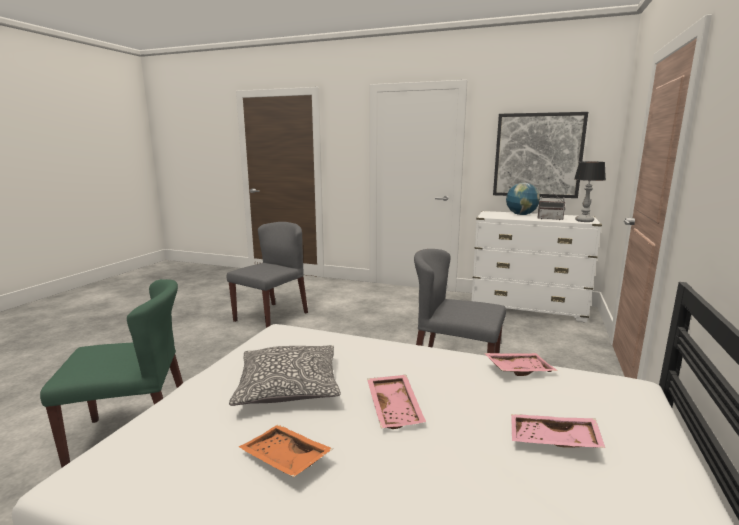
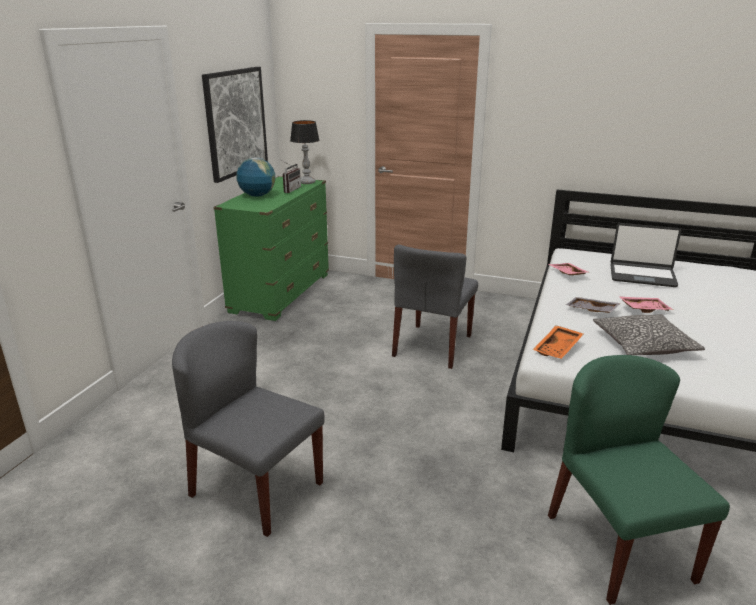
camera: 90 degrees left, 10 degrees up
orange tray [239,425,333,477] -> orange tray moved to [533,325,584,359]
white dresser [471,211,602,322] -> green dresser [213,176,329,321]
pink tray [511,414,605,448] -> laptop [610,223,681,287]
none -> grey tray [566,297,621,313]

